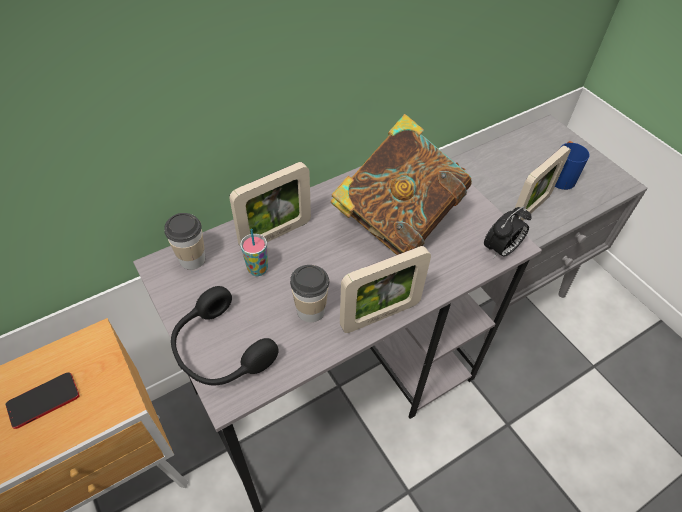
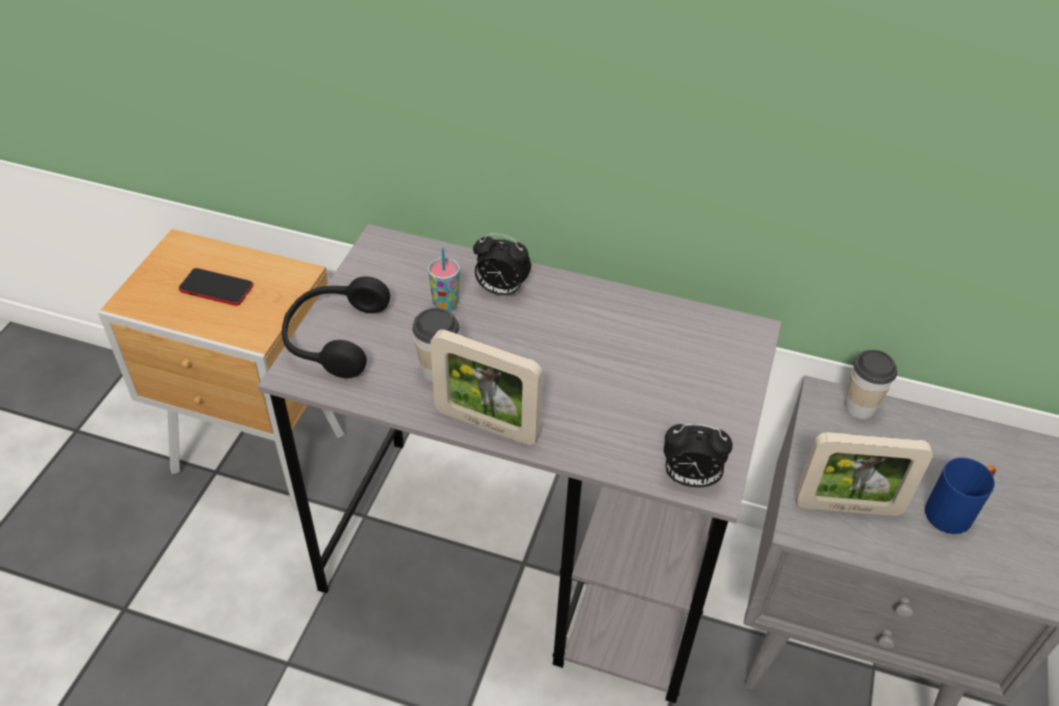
camera: 50 degrees right, 5 degrees down
cup [164,213,205,270] -> cup moved to [844,350,897,419]
picture frame [229,162,311,247] -> alarm clock [473,233,531,296]
book [331,114,472,255] -> none

